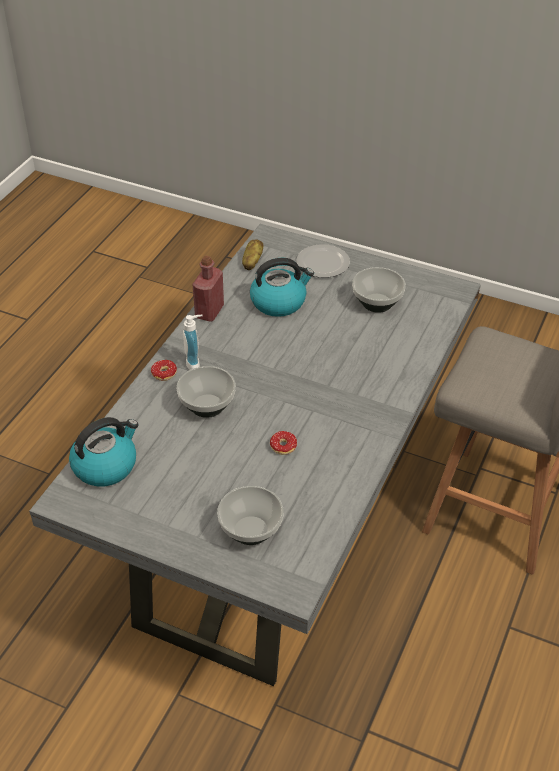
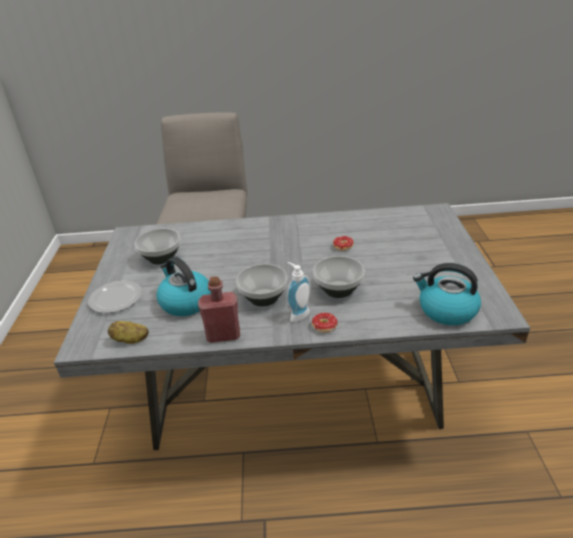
camera: 115 degrees left, 10 degrees down
bowl [217,486,284,545] -> bowl moved to [236,264,288,306]

